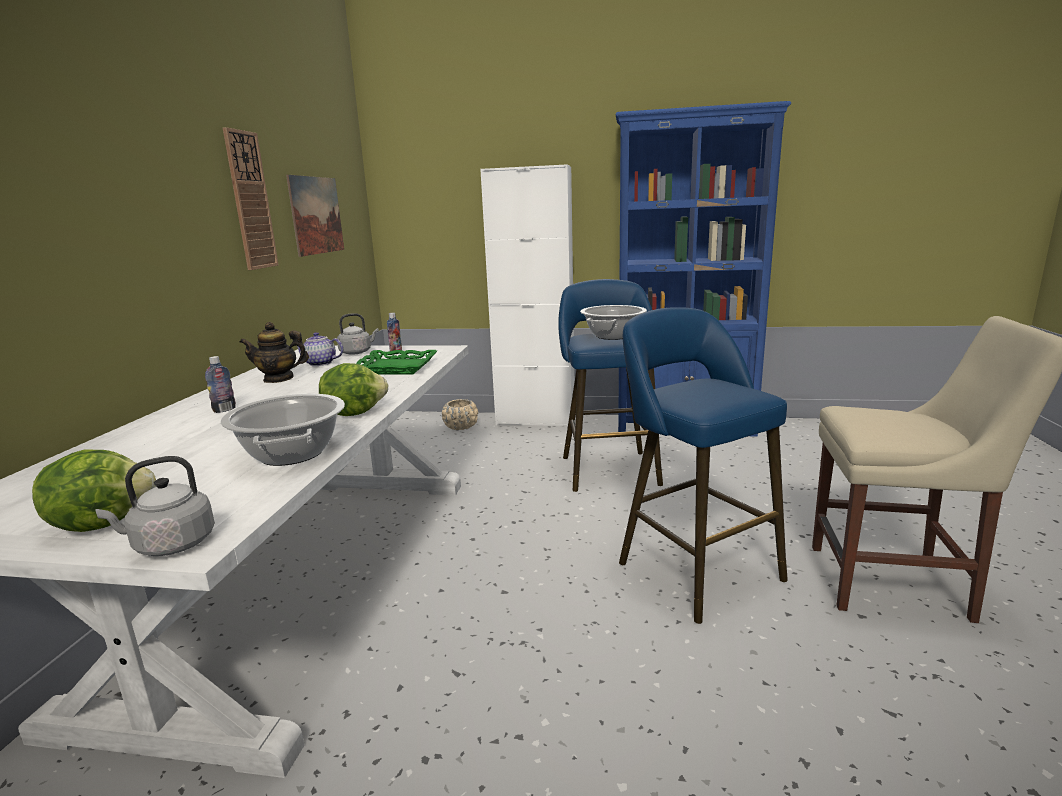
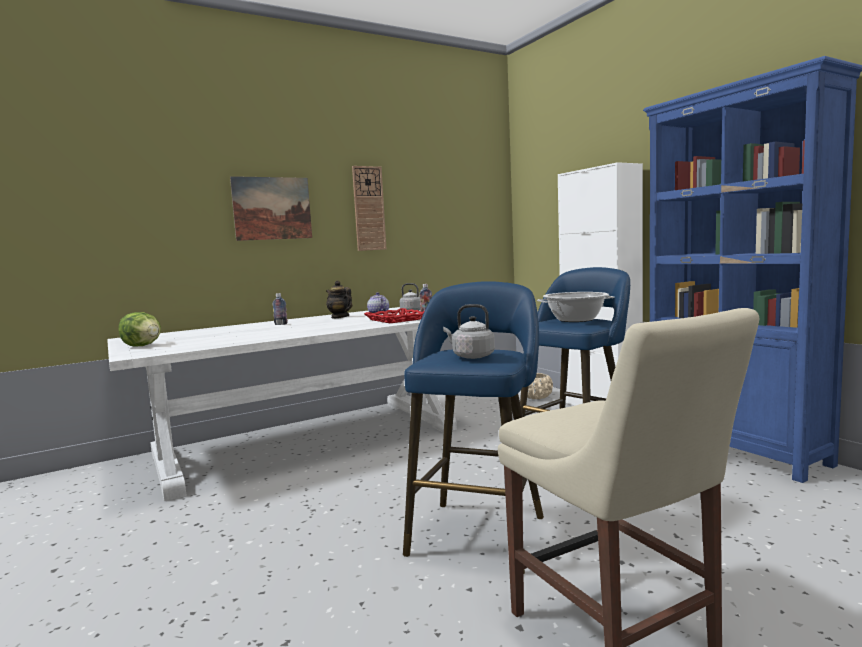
camera: 50 degrees right, 10 degrees down
grey kettle [95,456,215,556] -> grey kettle moved to [443,304,495,359]
cooking pot [220,394,345,466] -> none
picture [286,175,344,257] -> picture moved to [230,176,312,241]
lettuce [319,363,388,416] -> none
green tray [356,350,437,374] -> red tray [364,308,425,323]

